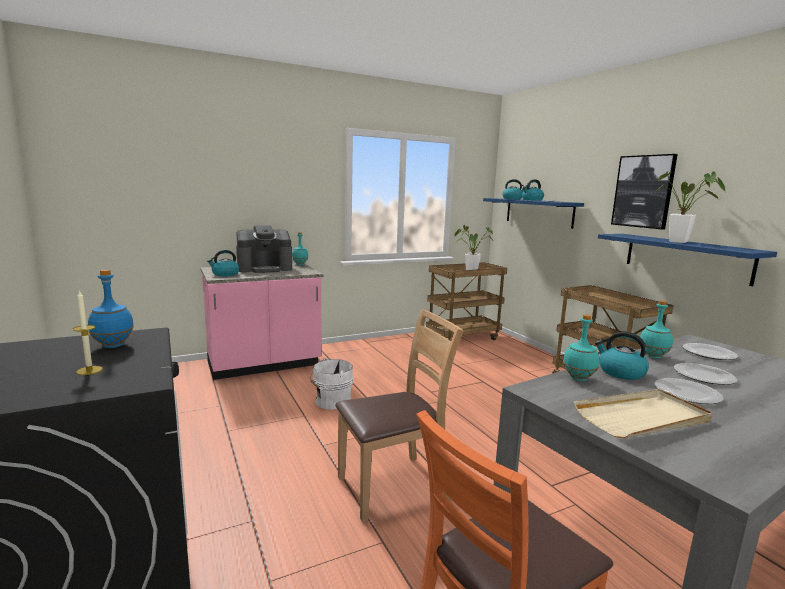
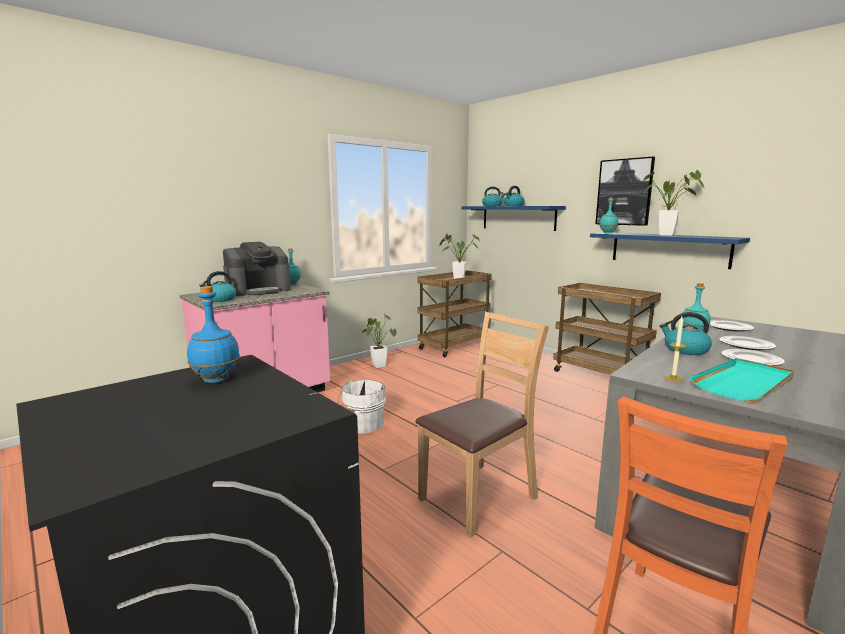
camera: 15 degrees left, 0 degrees up
candle [73,290,102,375] -> candle moved to [664,316,686,382]
turquoise bottle [563,314,599,381] -> turquoise bottle moved to [599,197,618,234]
beige tray [574,389,712,438] -> turquoise tray [690,358,794,401]
none -> potted plant [362,314,397,368]

